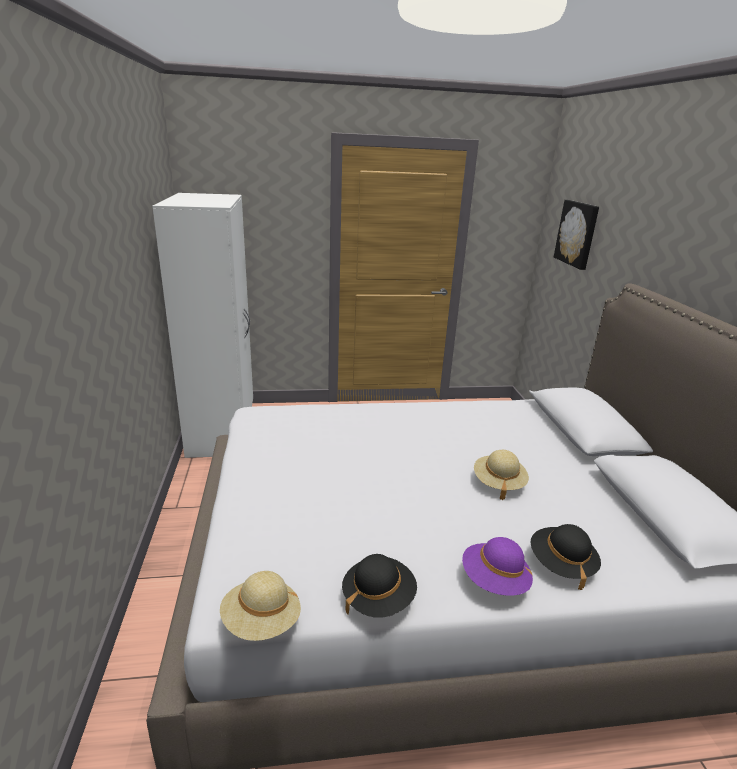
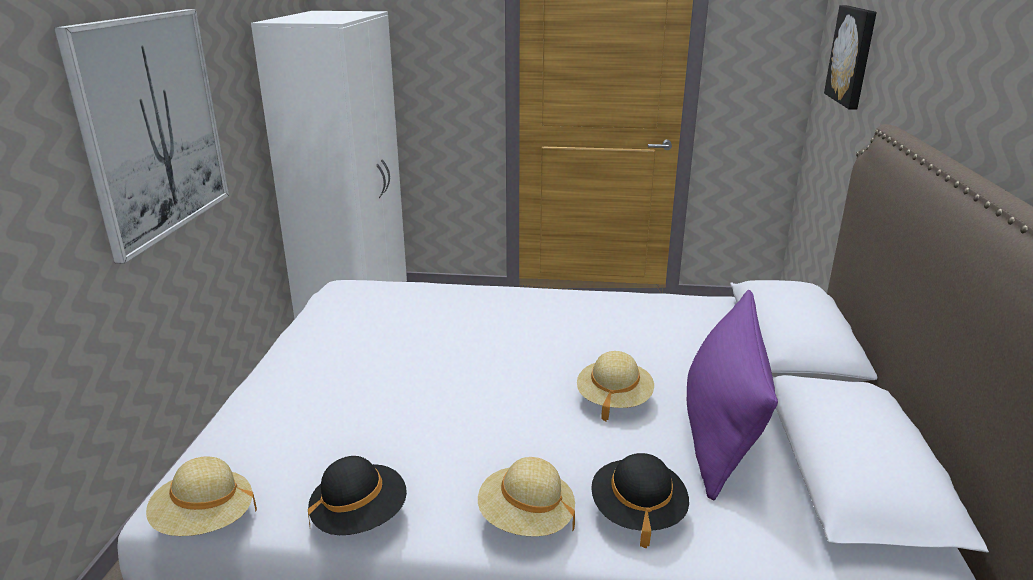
camera: 15 degrees right, 0 degrees up
purple hat [462,537,533,596] -> beige hat [478,457,575,536]
none -> picture [54,9,229,264]
none -> purple pillow [687,290,778,500]

